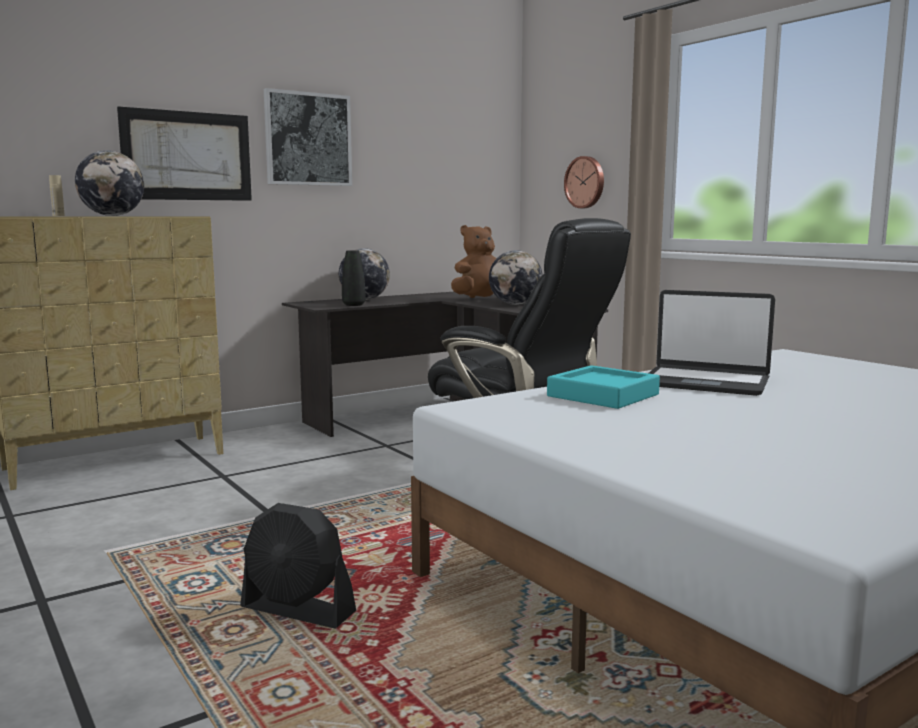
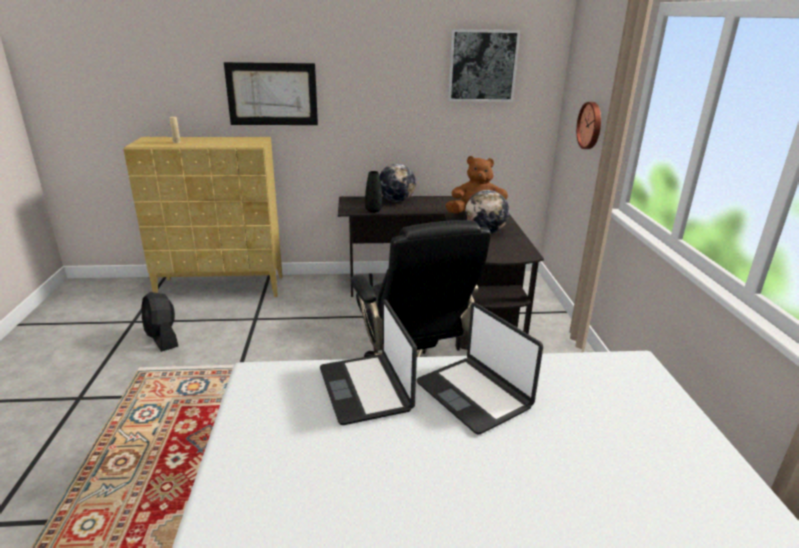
camera: 30 degrees right, 15 degrees up
globe [75,150,144,216] -> none
black fan [240,503,356,629] -> black fan moved to [141,292,178,352]
picture [264,88,352,186] -> picture moved to [448,29,520,102]
turquoise tray [547,365,660,409] -> laptop [320,299,417,425]

